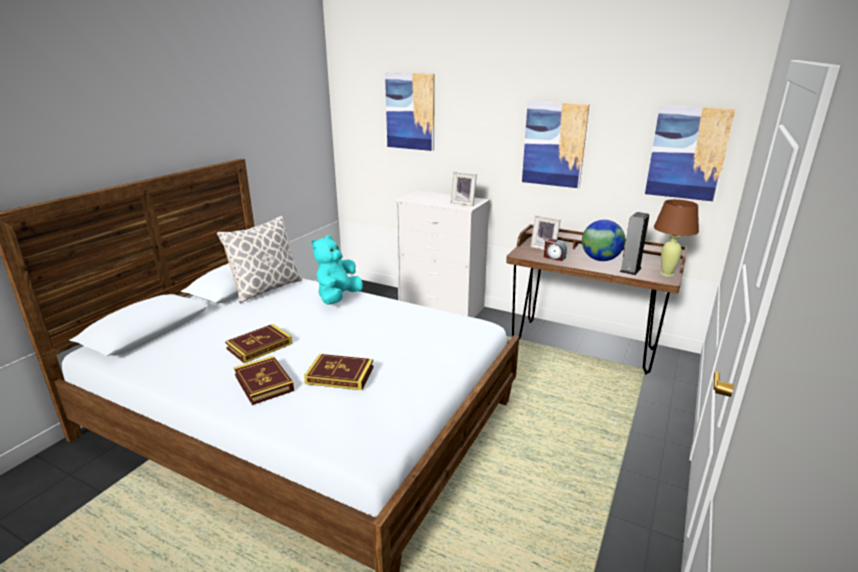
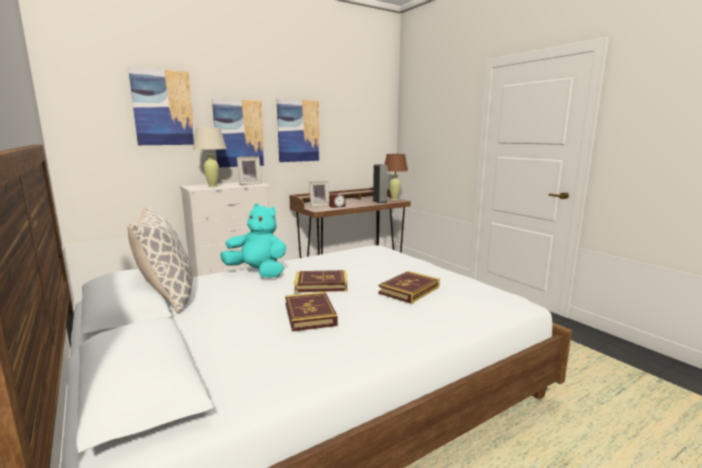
camera: 60 degrees left, 10 degrees down
book [234,356,294,405] -> book moved to [294,270,347,292]
turquoise plush toy [312,235,363,305] -> turquoise plush toy turned 150 degrees clockwise [220,203,286,278]
globe [582,220,625,261] -> none
picture [645,106,735,202] -> picture moved to [212,99,265,167]
none -> beige table lamp [193,128,227,187]

